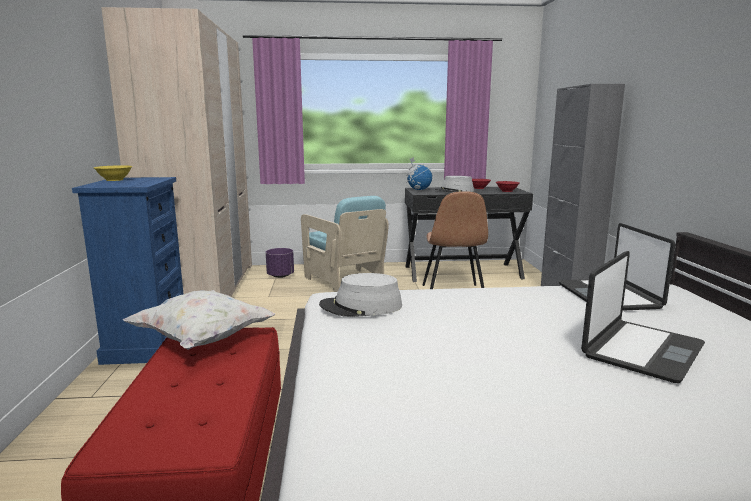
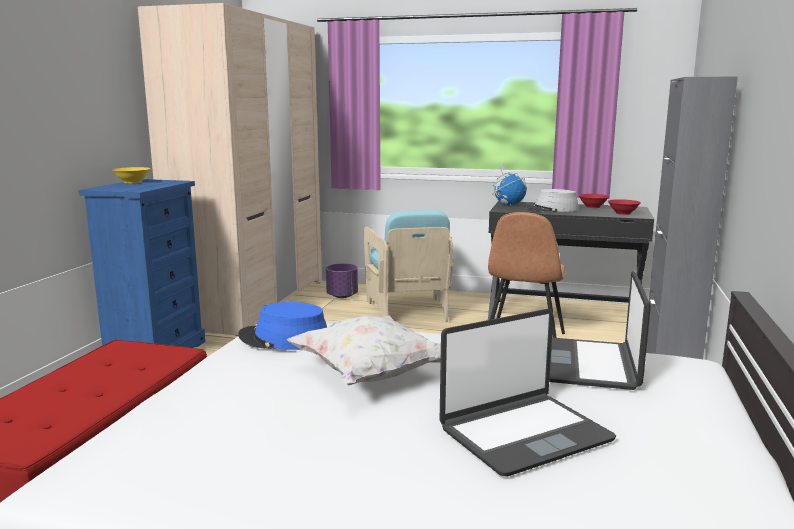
camera: 20 degrees right, 0 degrees up
white pillow [123,290,275,350] -> white pillow moved to [286,315,441,385]
grey hat [319,273,402,317] -> blue hat [238,302,327,350]

